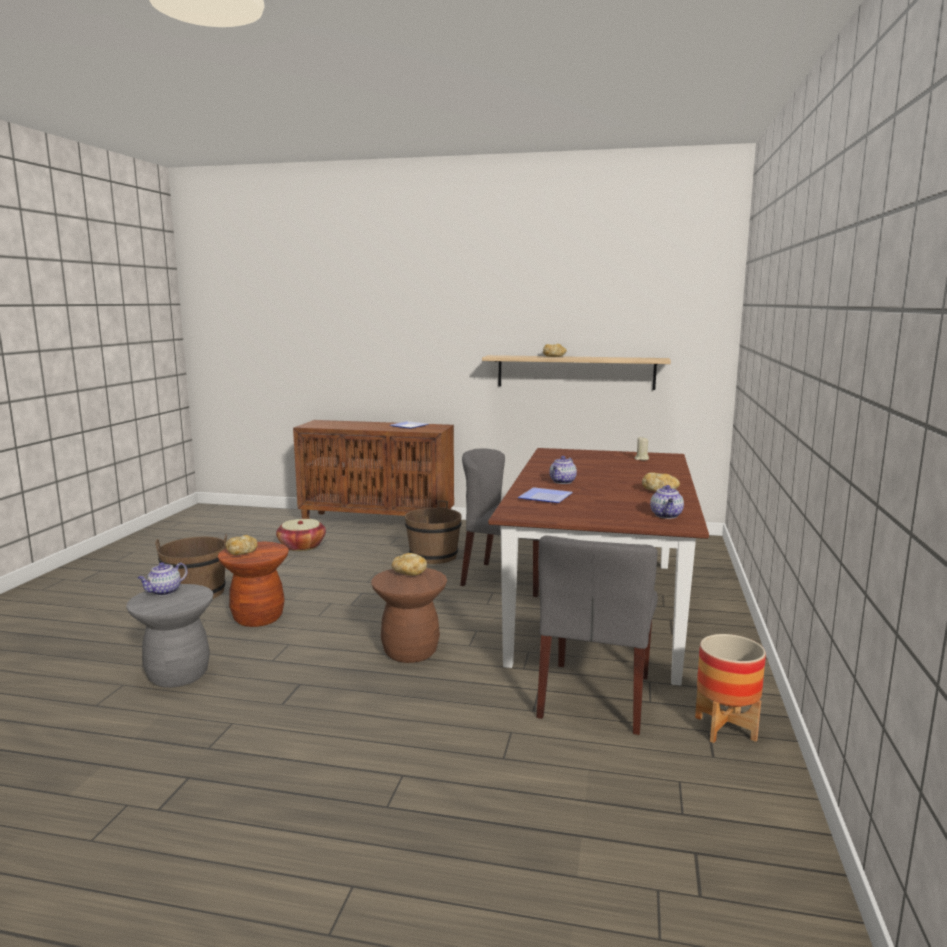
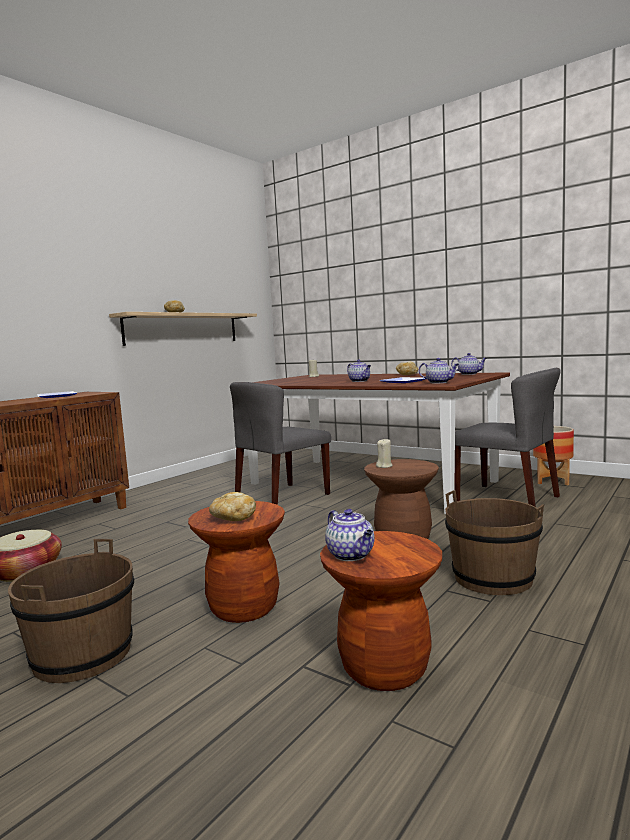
camera: 65 degrees left, 5 degrees down
grey stool [126,584,213,688] -> brown stool [320,531,442,691]
bread [392,553,427,575] -> beige candle [376,438,393,468]
brown bucket [405,500,462,564] -> brown bucket moved to [445,490,544,595]
none -> teapot [419,358,459,383]

